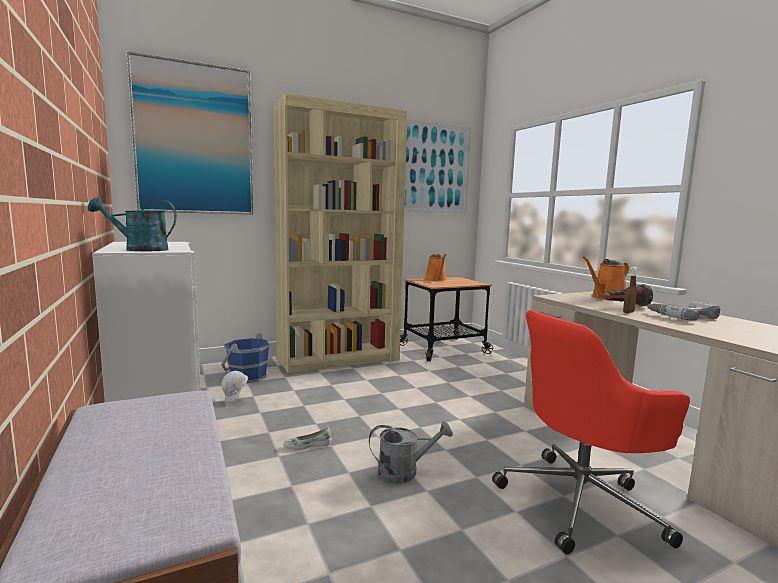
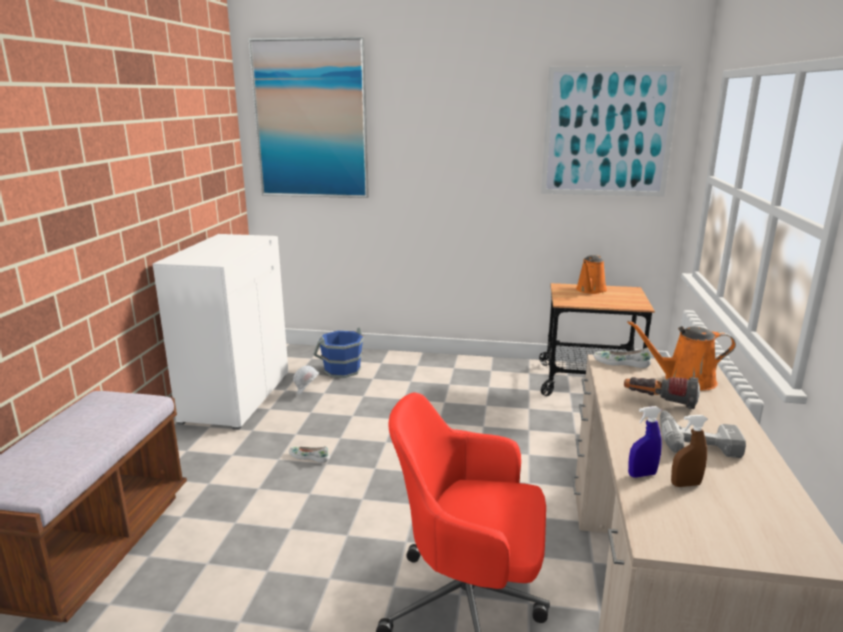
camera: 35 degrees right, 10 degrees up
turquoise watering can [88,197,177,251] -> none
beige bookcase [273,93,407,373] -> none
grey watering can [369,421,453,483] -> none
brown spray bottle [623,266,637,313] -> brown spray bottle moved to [671,415,708,487]
none -> white shoe [593,348,651,368]
none -> blue spray bottle [628,406,662,478]

